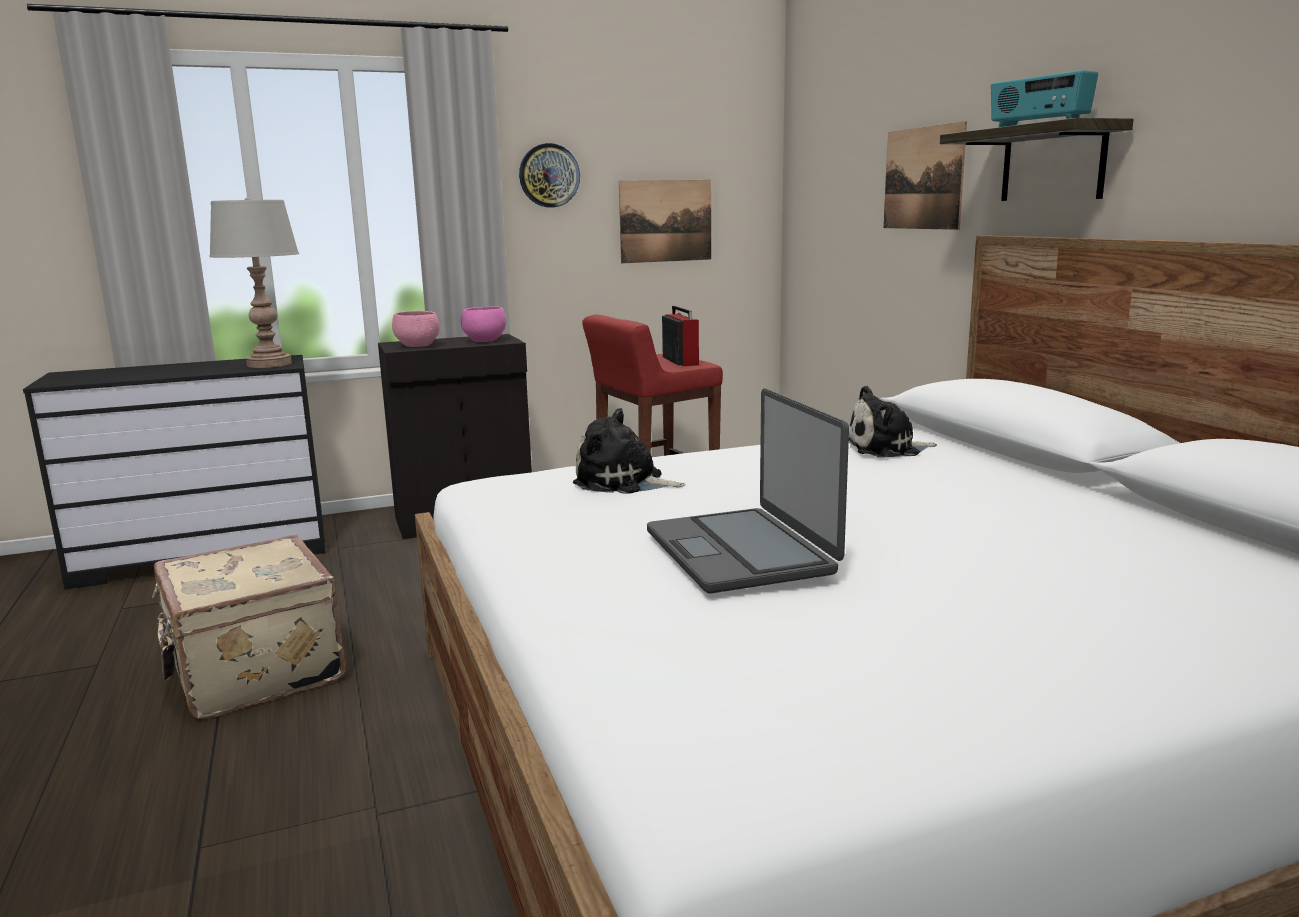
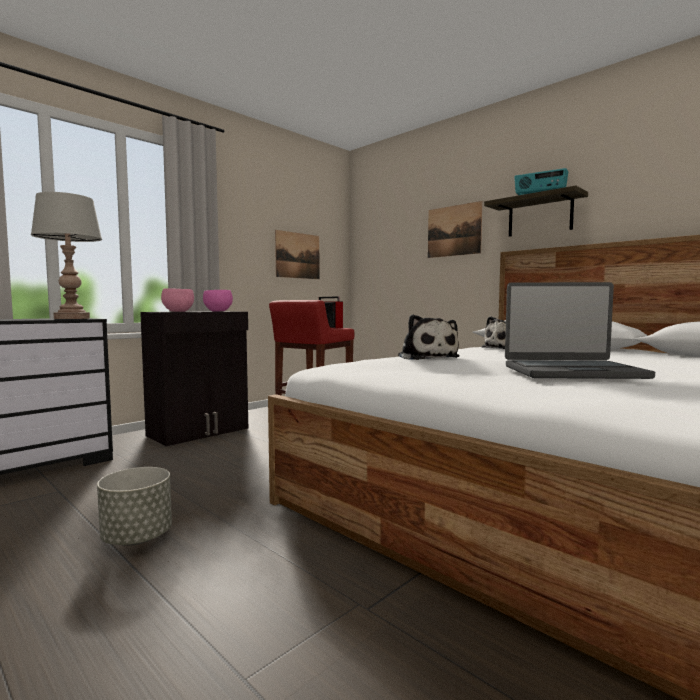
camera: 25 degrees left, 10 degrees down
beige suitcase [152,535,346,719] -> grey planter [97,467,172,546]
wall clock [519,143,580,208] -> none
plush toy [573,408,686,494] -> plush toy turned 105 degrees counterclockwise [398,314,459,360]
laptop [647,388,849,593] -> laptop turned 45 degrees counterclockwise [505,282,655,379]

